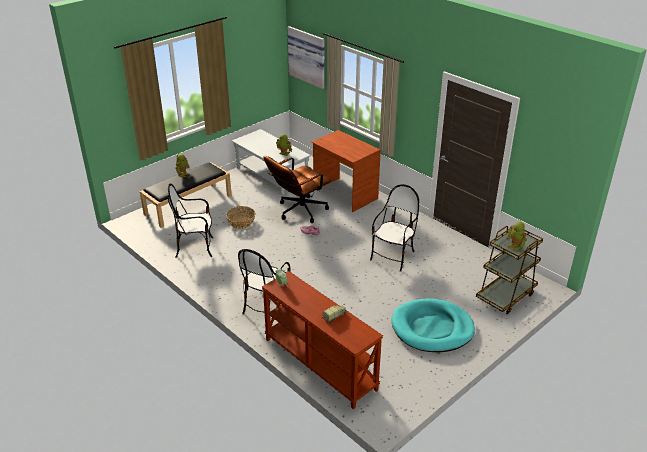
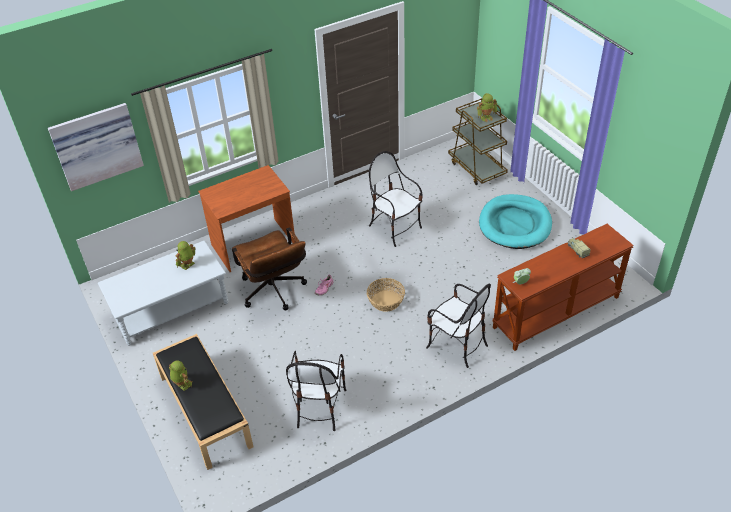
camera: 75 degrees left, 10 degrees up
basket [226,206,255,229] -> basket moved to [367,278,405,312]

